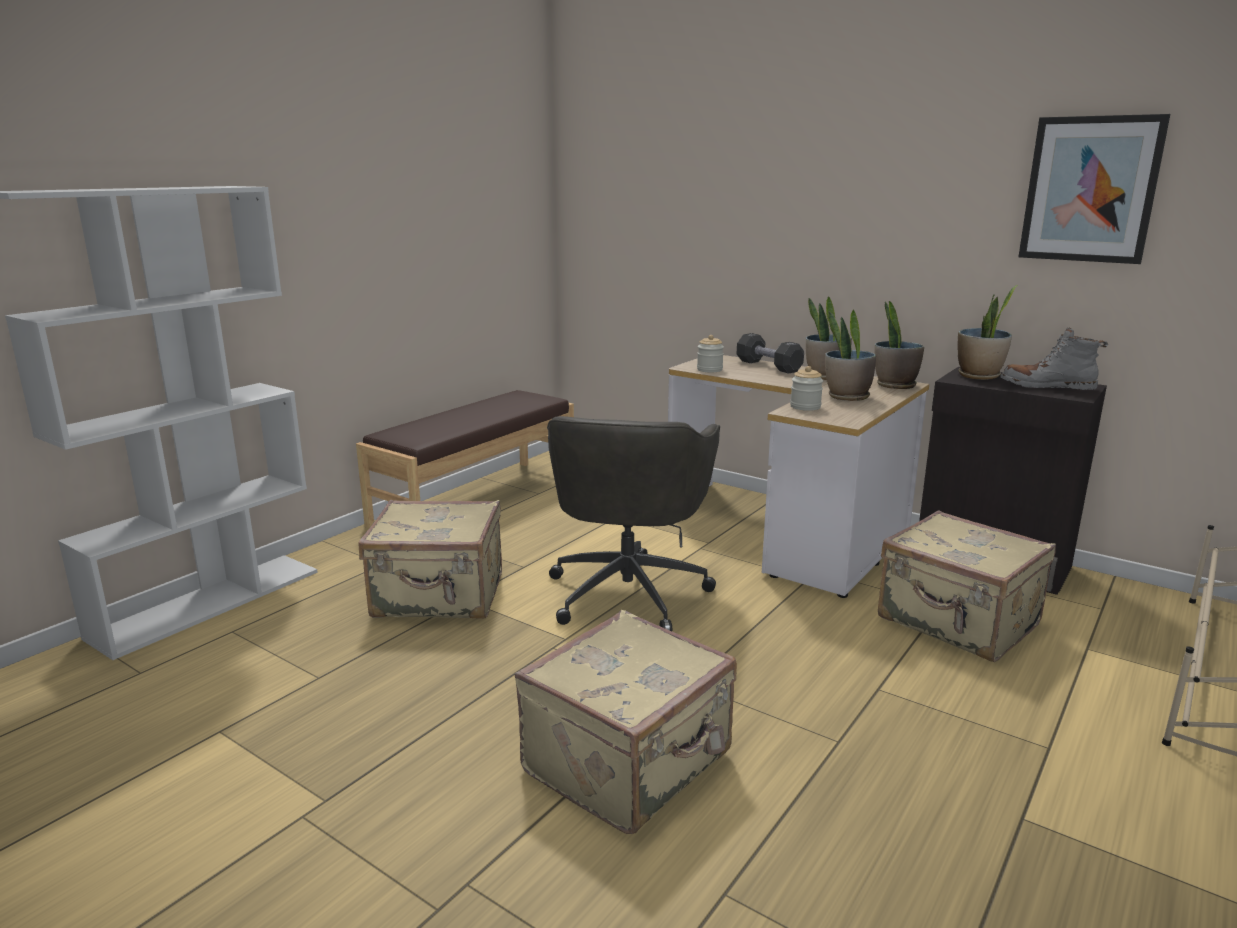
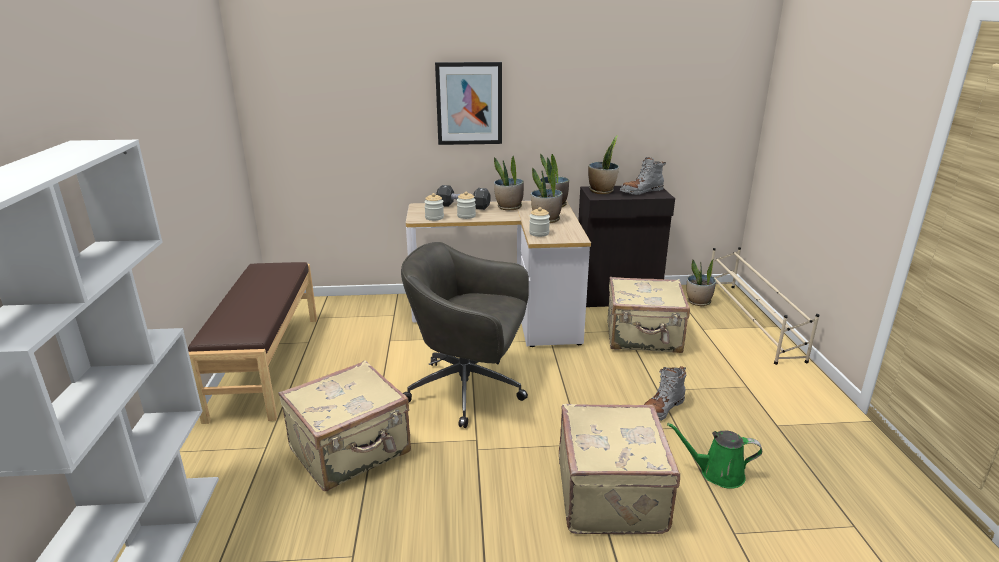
camera: 40 degrees left, 5 degrees up
grey office chair [547,416,720,631] -> grey office chair turned 135 degrees clockwise [401,242,529,428]
picture [1018,114,1170,264] -> picture moved to [435,62,502,145]
none -> jar [457,192,476,219]
none -> grey boot [644,366,686,421]
none -> green watering can [667,423,762,489]
none -> potted plant [687,259,716,306]

